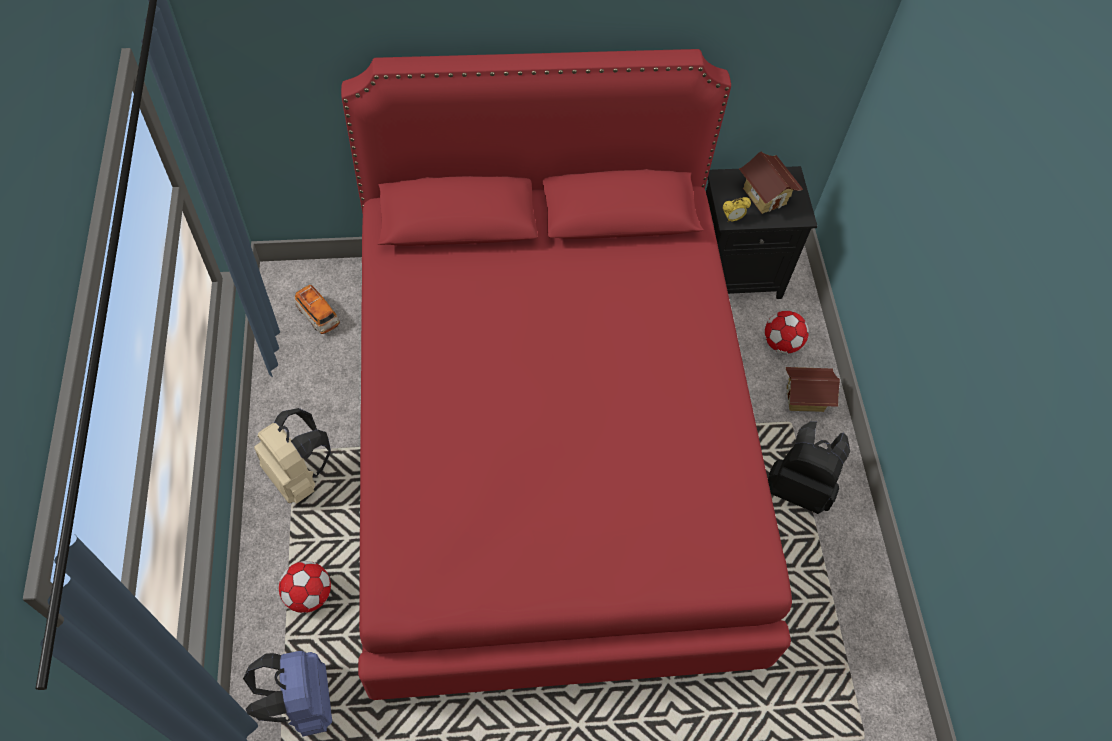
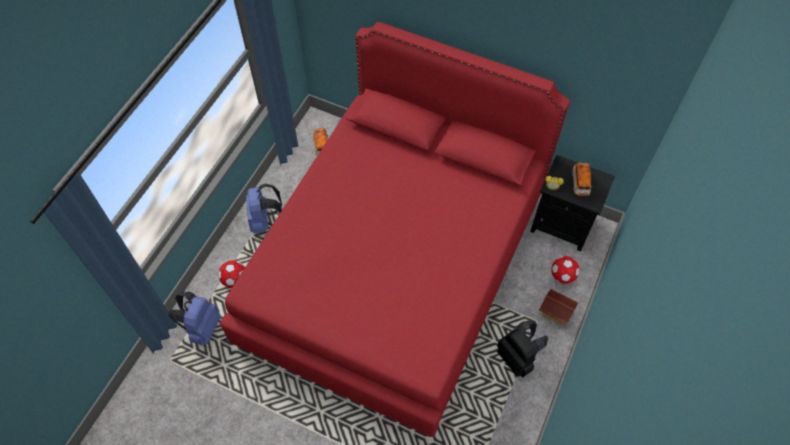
camera: 35 degrees right, 0 degrees up
beige backpack [254,408,331,504] -> blue backpack [246,183,282,233]
toy house [739,151,803,214] -> toy car [572,163,592,196]

